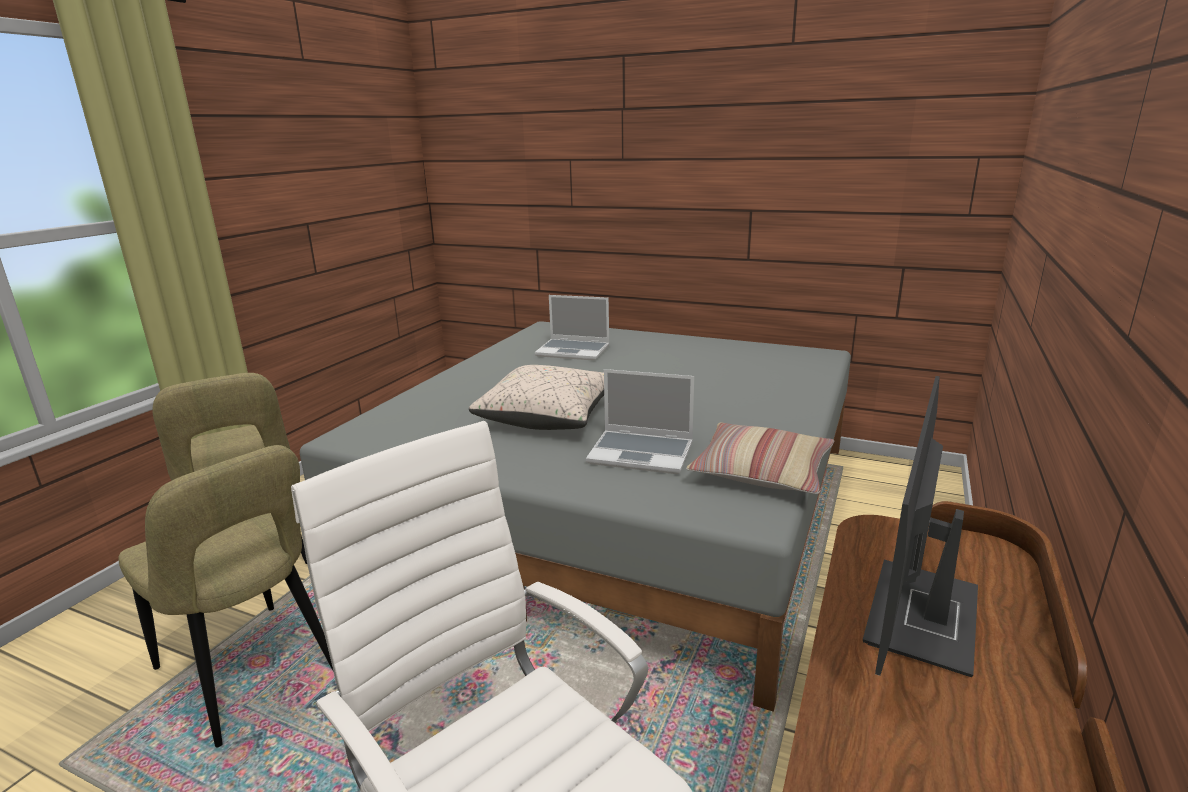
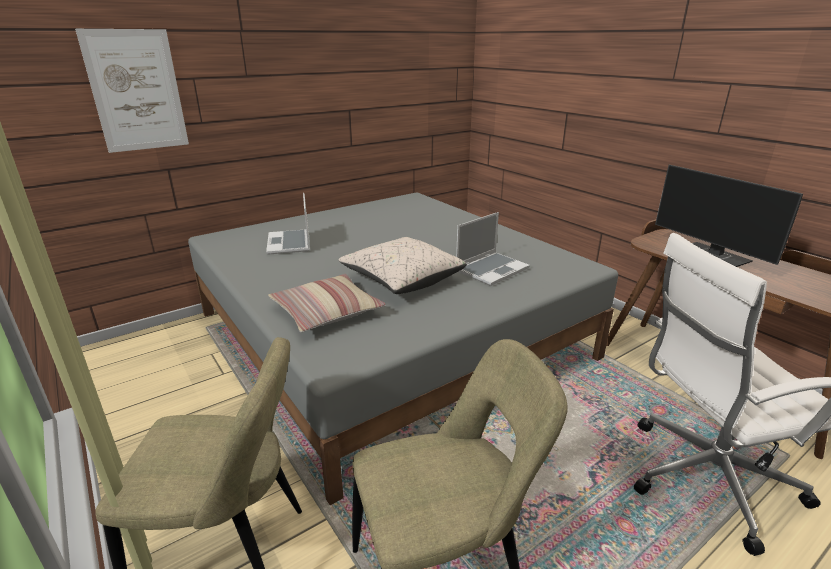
camera: 60 degrees left, 5 degrees up
laptop [535,295,610,361] -> laptop turned 120 degrees clockwise [266,193,310,255]
pillow [686,422,834,494] -> pillow moved to [268,274,386,333]
none -> picture [75,29,189,153]

